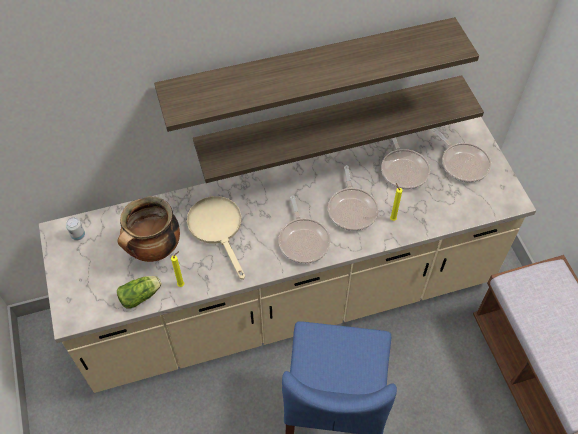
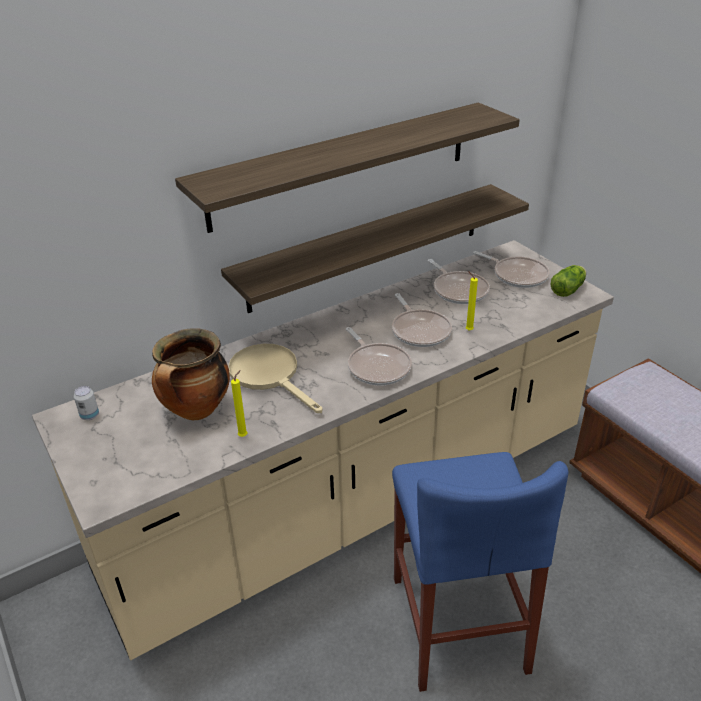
camera: 15 degrees left, 20 degrees down
lettuce [117,276,162,309] -> lettuce moved to [551,265,586,297]

